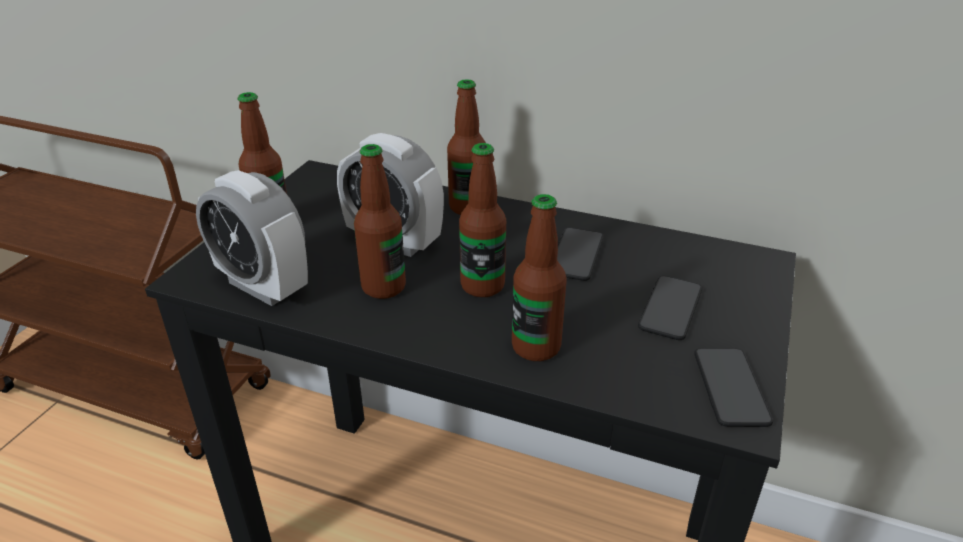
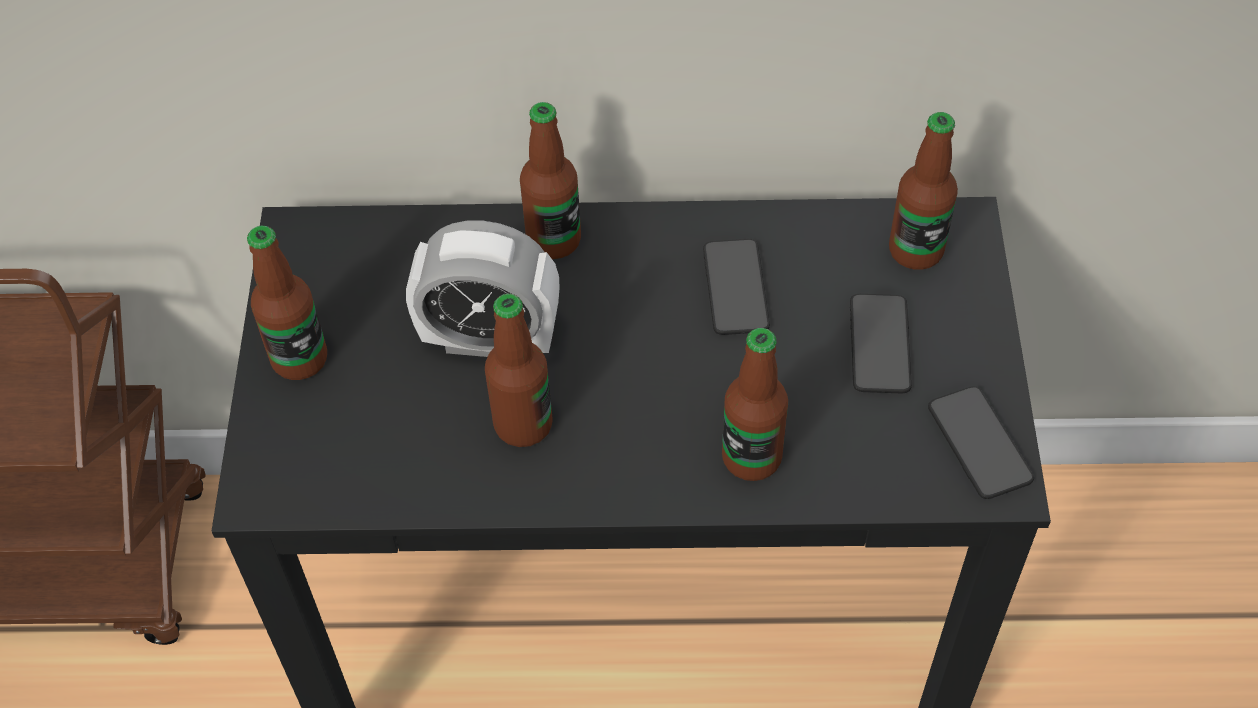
camera: 20 degrees left, 20 degrees up
alarm clock [196,170,308,306] -> none
bottle [459,143,506,297] -> bottle moved to [889,112,958,270]

